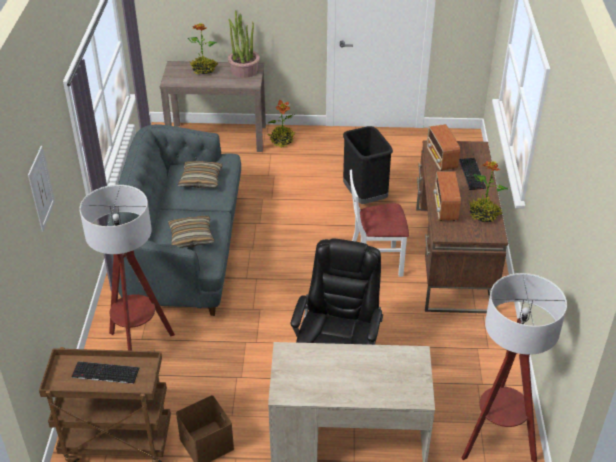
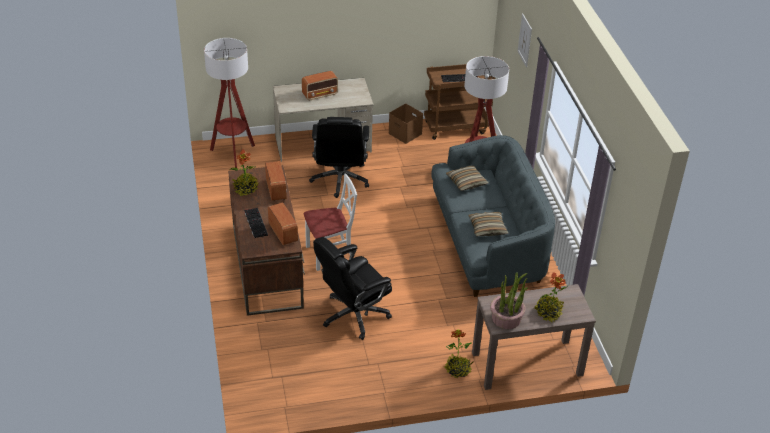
camera: 165 degrees right, 0 degrees up
black trash can [343,126,393,204] -> black office chair [313,237,392,340]
none -> radio [302,71,338,101]

